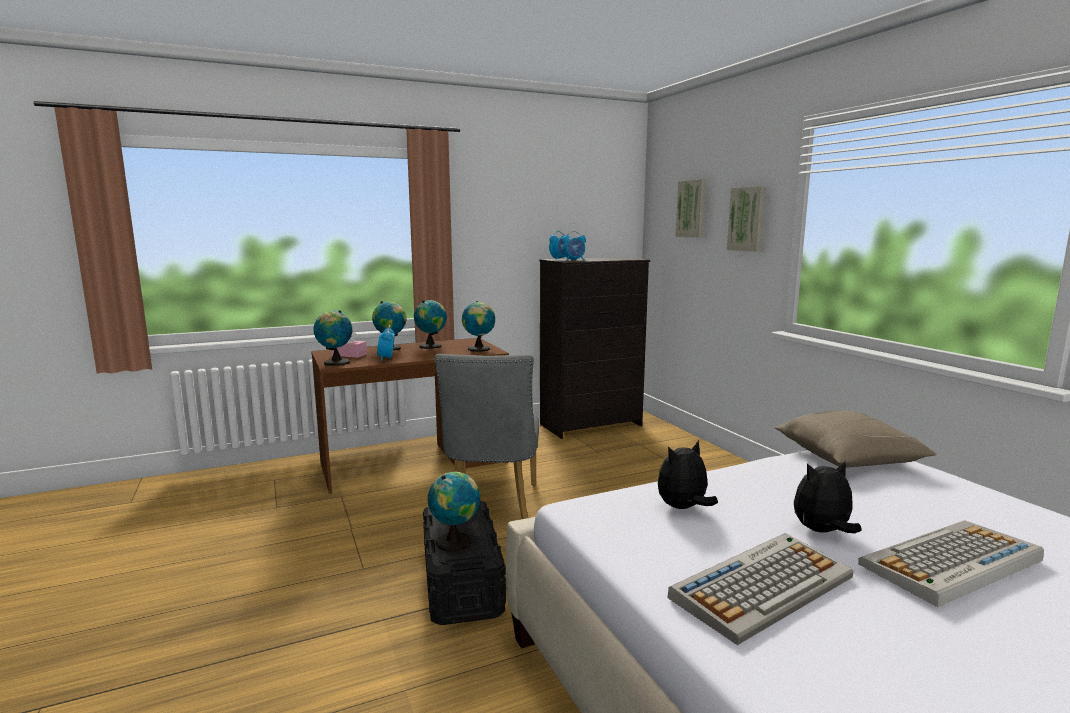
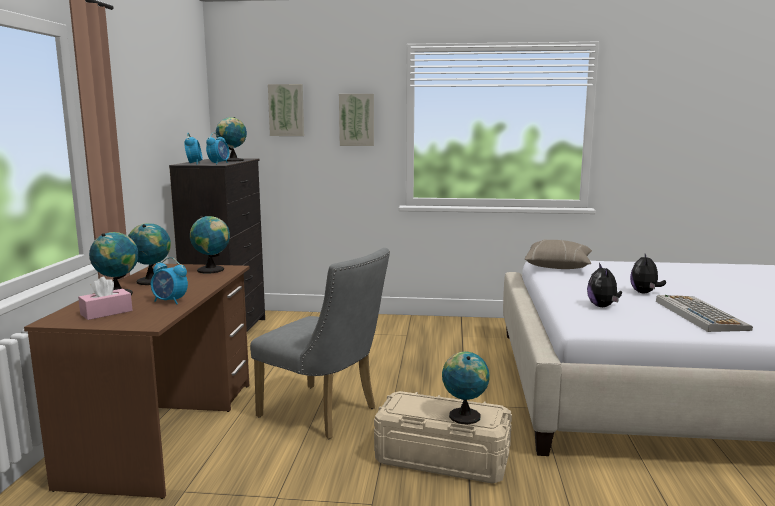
camera: 60 degrees left, 0 degrees up
globe [313,310,352,366] -> globe moved to [216,117,247,161]
black storage box [423,501,506,625] -> beige storage box [374,391,512,483]
keyboard [858,520,1044,607] -> none

